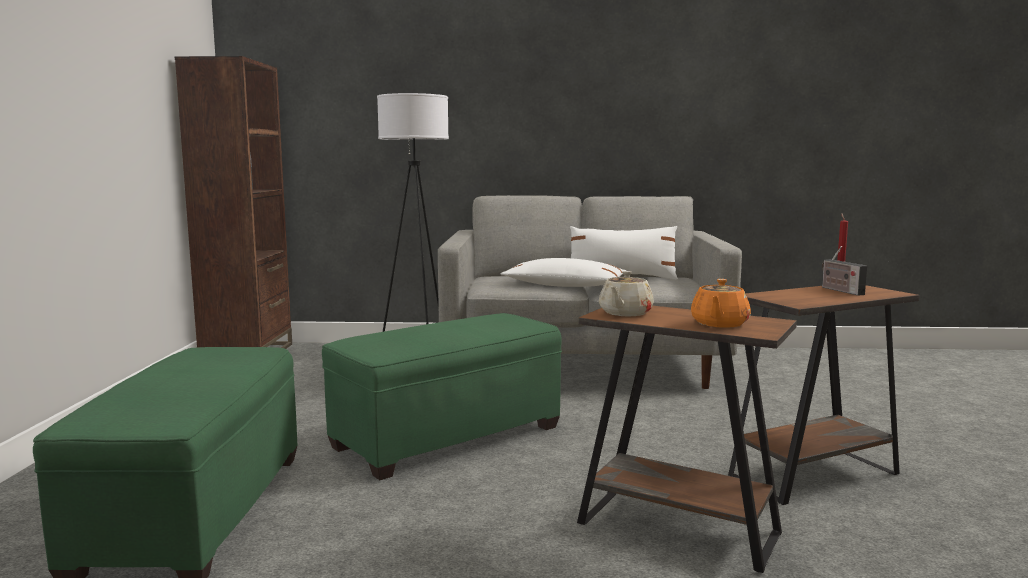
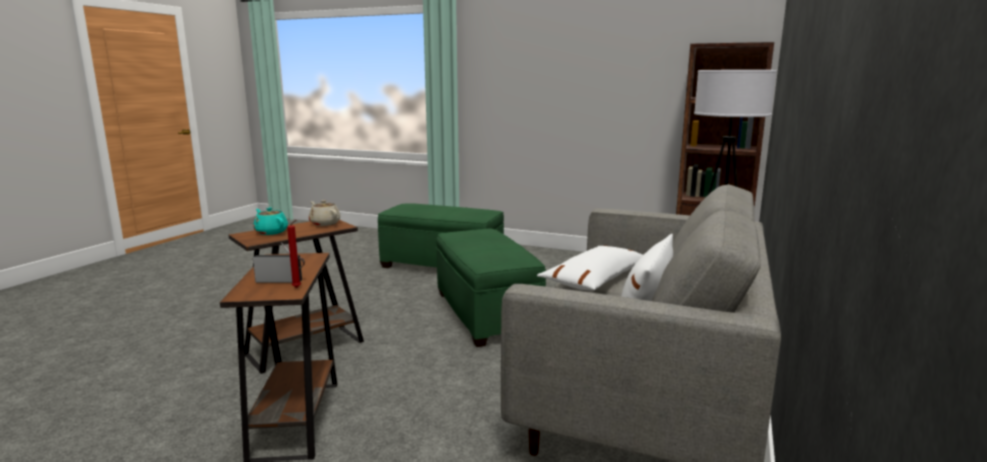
camera: 110 degrees right, 5 degrees up
orange teapot [691,279,751,328] -> turquoise teapot [253,207,288,235]

